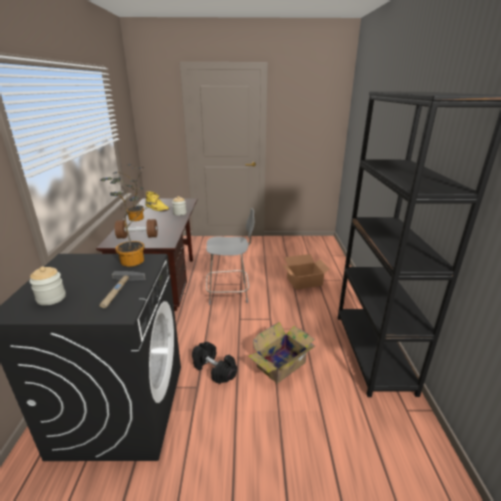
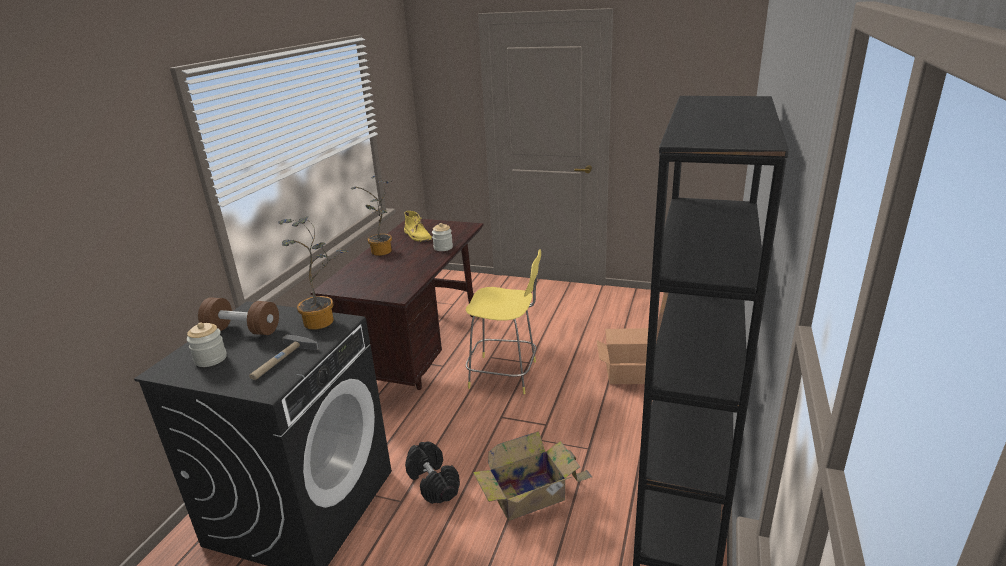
camera: 20 degrees right, 0 degrees up
brown dumbbell [115,219,158,239] -> brown dumbbell moved to [198,297,279,335]
grey stool [206,208,254,305] -> yellow stool [466,250,541,394]

